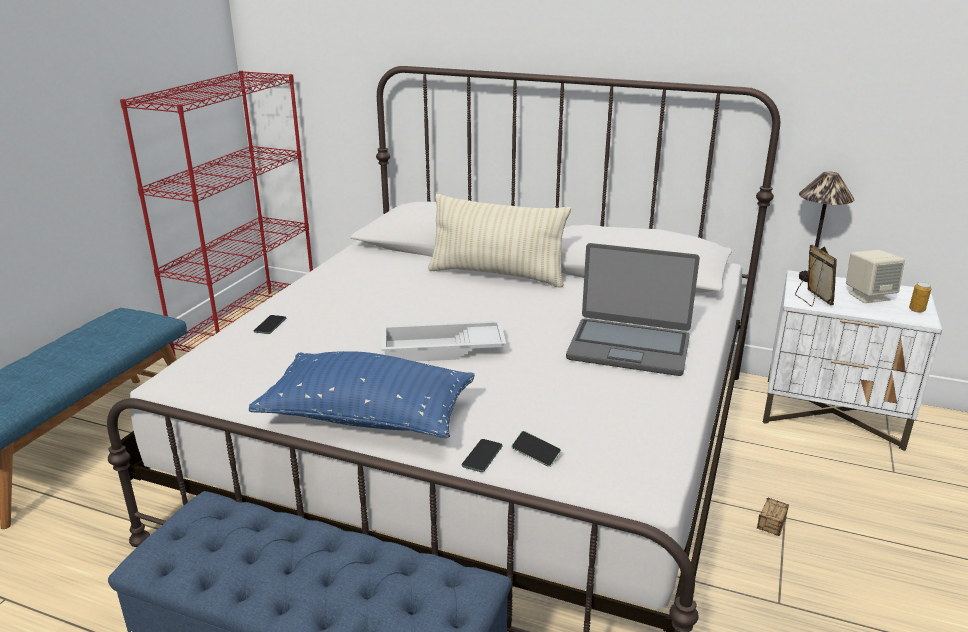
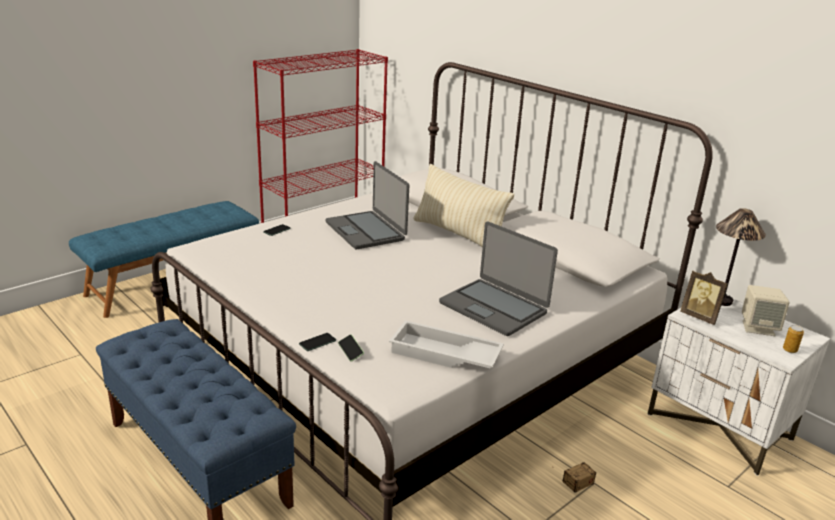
camera: 25 degrees right, 0 degrees up
blue pillow [248,351,475,438] -> none
white tray [382,321,506,362] -> white tray moved to [389,320,504,368]
picture frame [795,245,837,306] -> picture frame turned 120 degrees clockwise [680,271,728,325]
none -> laptop [326,161,409,249]

